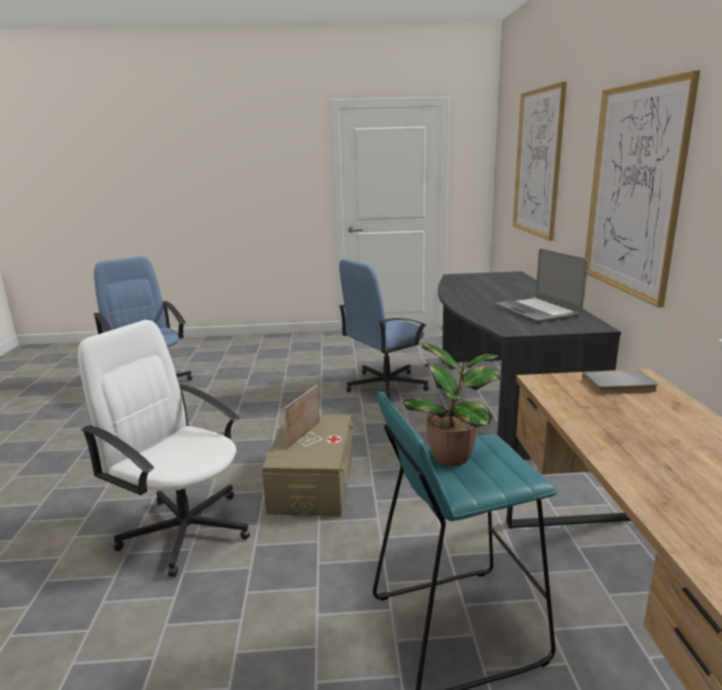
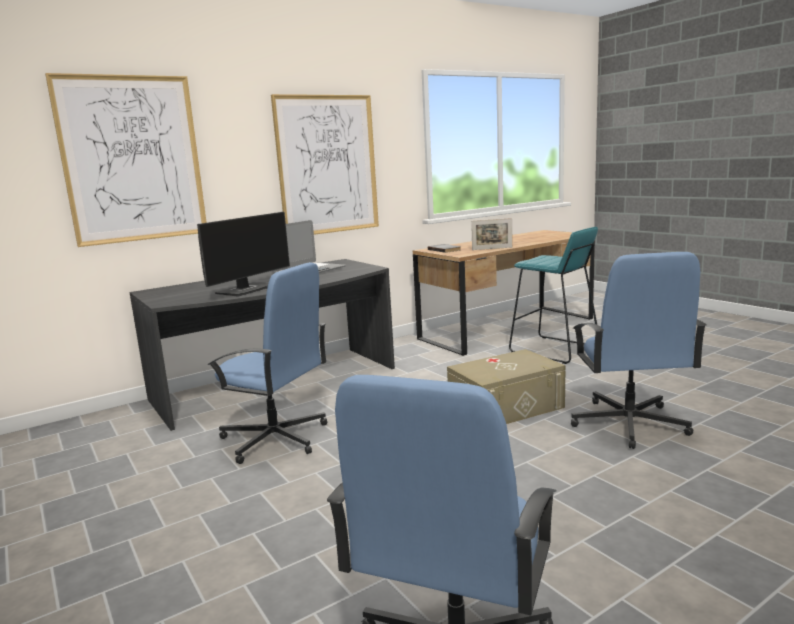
camera: 120 degrees left, 5 degrees down
white office chair [78,320,250,577] -> blue office chair [571,252,707,449]
picture frame [284,385,320,448] -> picture frame moved to [471,218,512,250]
potted plant [403,343,502,466] -> none
none -> monitor [197,212,290,297]

